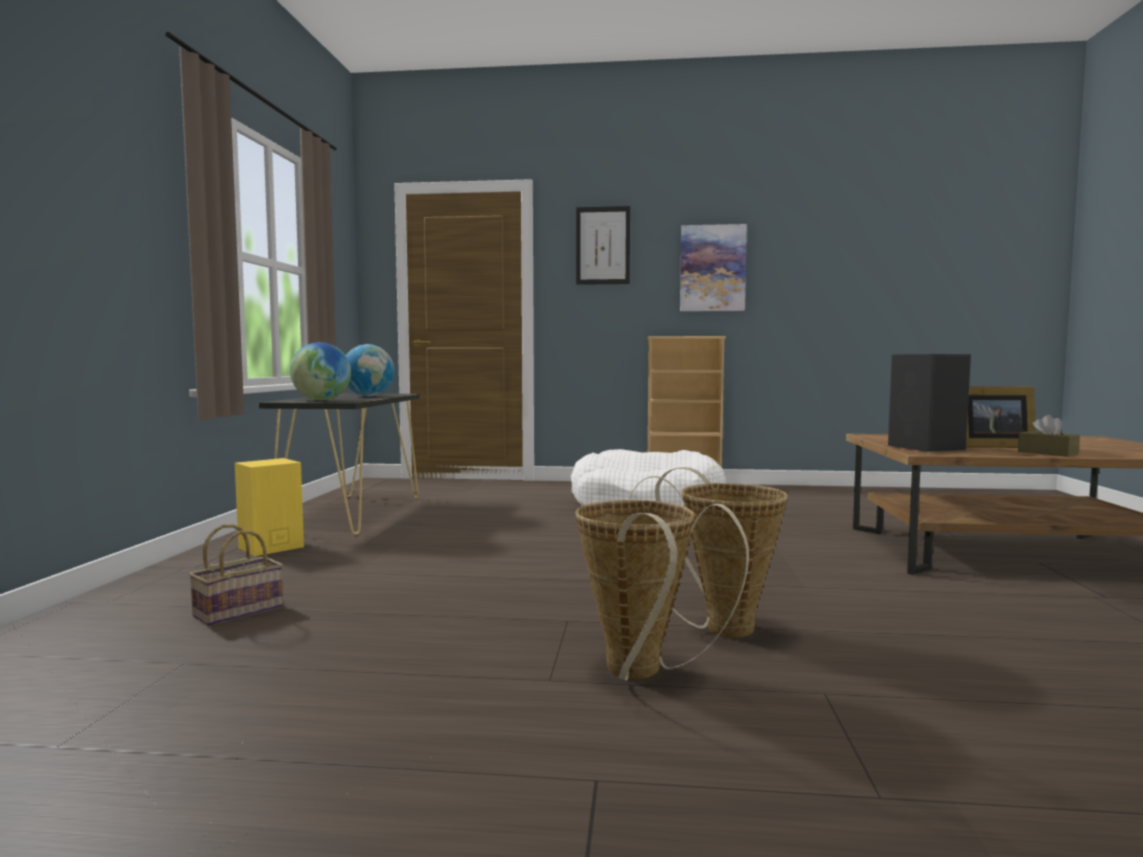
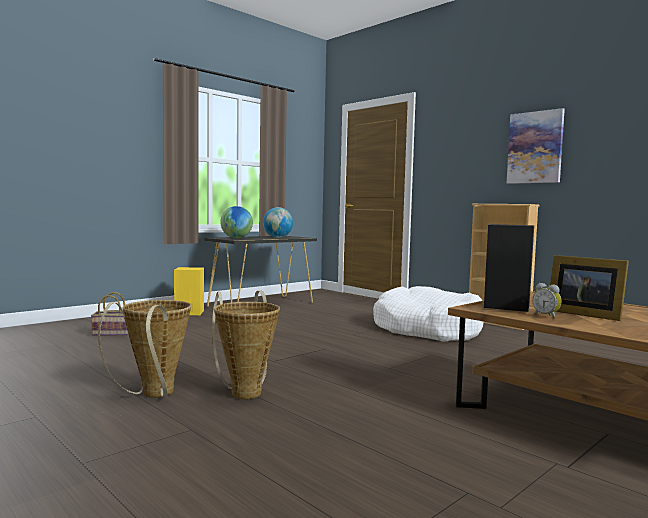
camera: 40 degrees right, 0 degrees up
picture [576,206,630,285] -> none
brown tissue box [1018,415,1080,457] -> none
none -> alarm clock [532,283,561,318]

